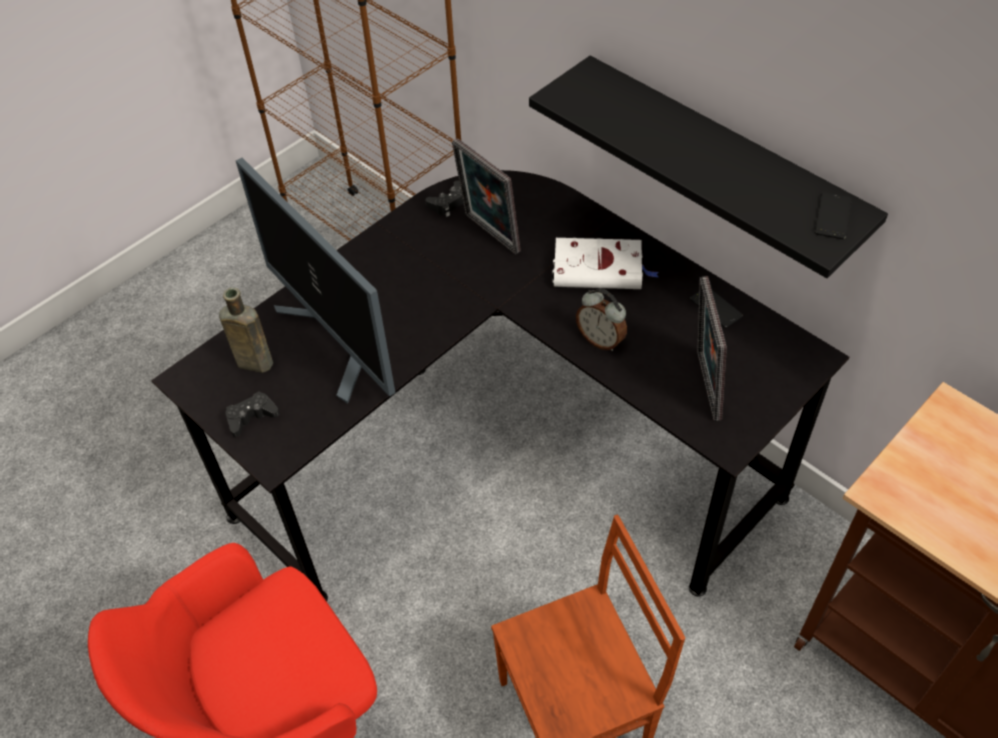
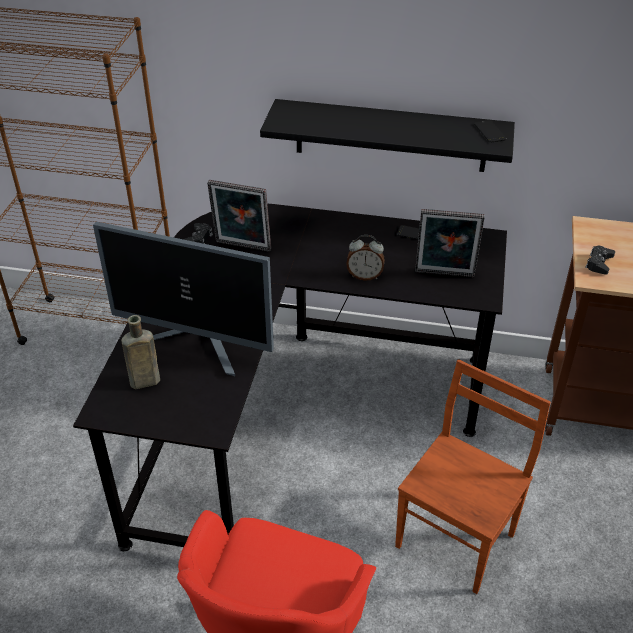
camera: 35 degrees left, 10 degrees down
black game controller [225,391,280,437] -> black game controller moved to [585,246,615,275]
white book [552,238,658,289] -> none
picture frame [697,276,727,421] -> picture frame turned 45 degrees counterclockwise [415,209,485,277]

